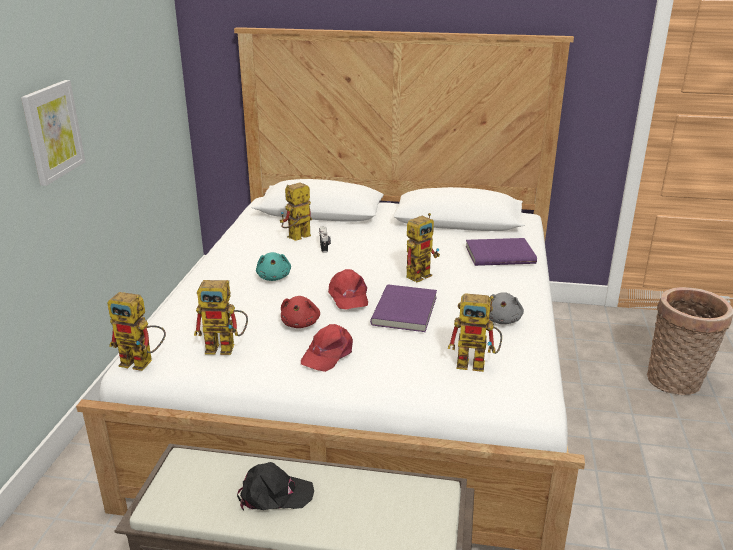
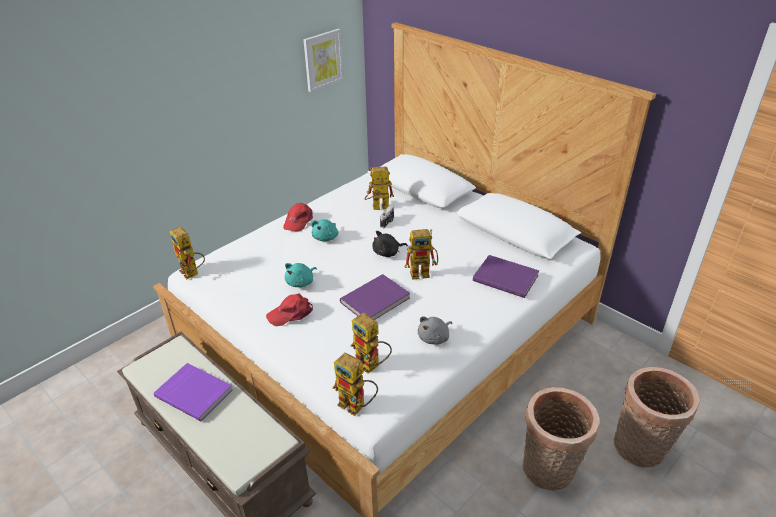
camera: 35 degrees right, 10 degrees up
picture [21,80,85,186] -> picture moved to [303,29,344,92]
toy robot [194,280,248,355] -> toy robot moved to [332,352,378,416]
black cap [237,462,314,510] -> purple book [154,363,233,422]
red plush toy [281,296,320,328] -> turquoise plush toy [285,263,317,287]
red cap [328,269,368,310] -> red cap moved to [283,203,313,232]
none -> black plush toy [372,231,408,257]
none -> basket [523,387,599,491]

